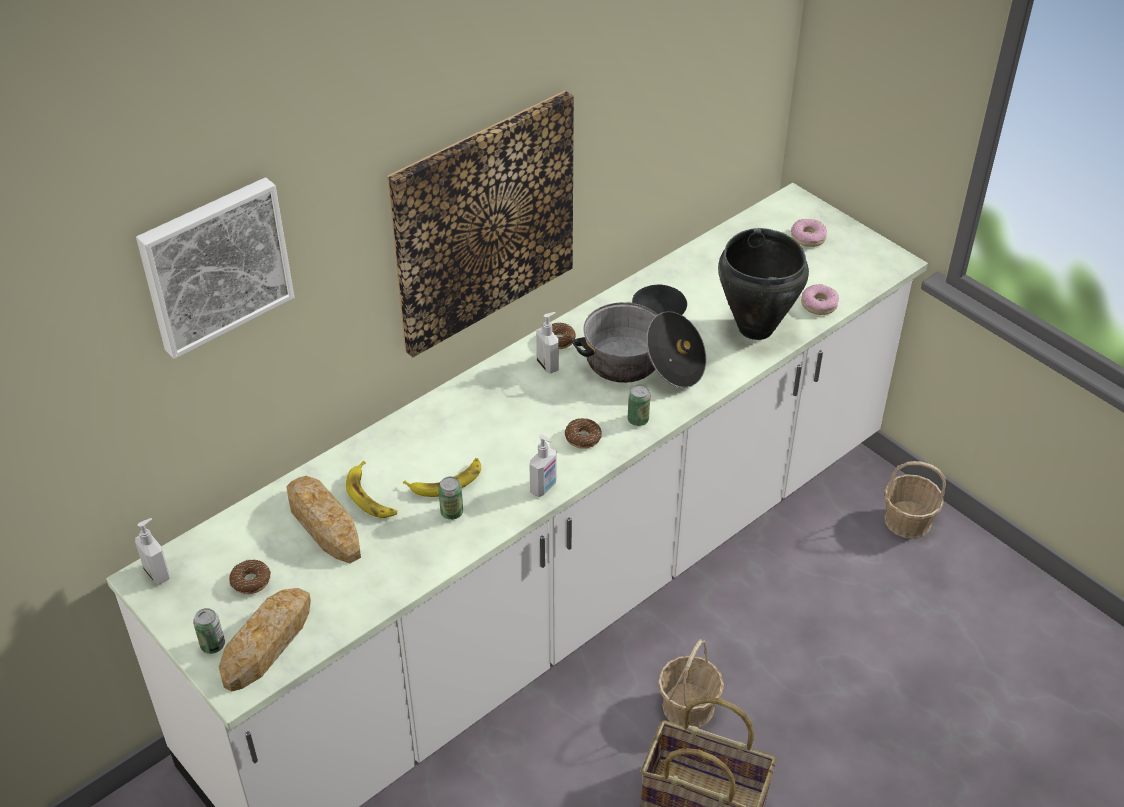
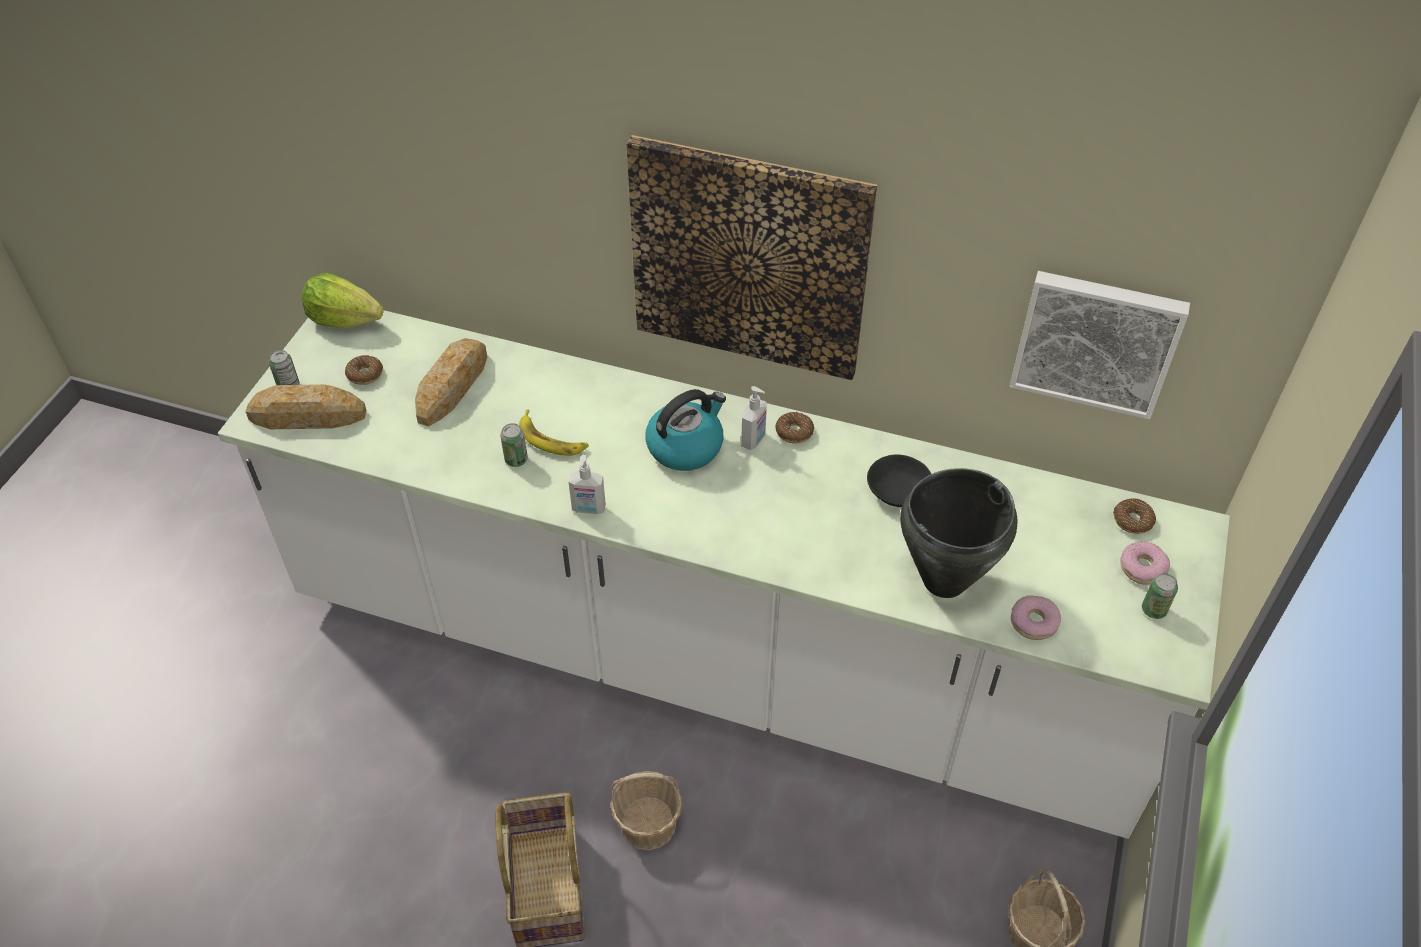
camera: 60 degrees right, 5 degrees up
soap dispenser [135,518,170,584] -> lettuce [302,273,384,328]
picture [136,177,294,359] -> picture moved to [1009,271,1190,419]
banana [346,461,397,518] -> none
donut [565,418,602,449] -> donut moved to [1113,499,1156,534]
cooking pot [571,302,706,388] -> none
can [628,385,650,426] -> can moved to [1142,573,1178,619]
none -> kettle [645,389,726,471]

